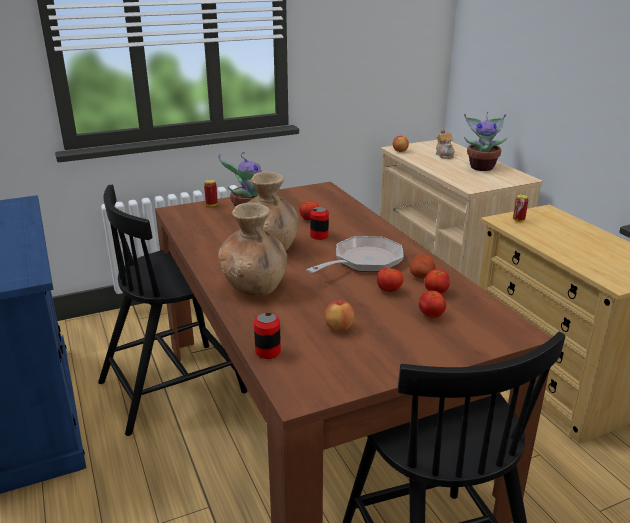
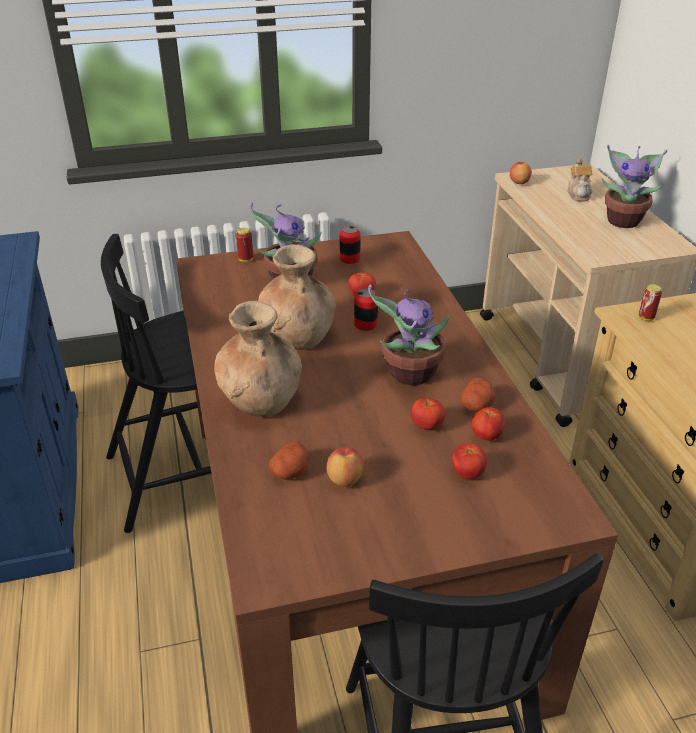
camera: 10 degrees right, 10 degrees up
can [254,313,281,359] -> can moved to [340,226,361,264]
frying pan [307,236,404,273] -> potted plant [368,285,449,385]
none -> potato [269,441,310,480]

